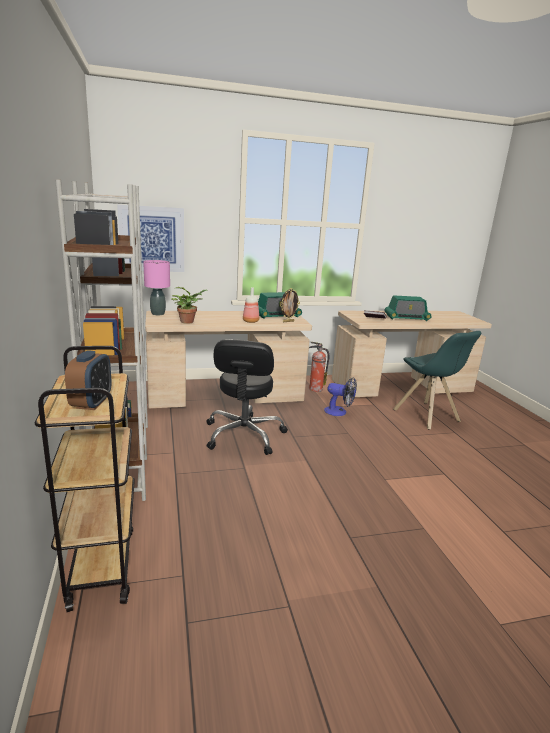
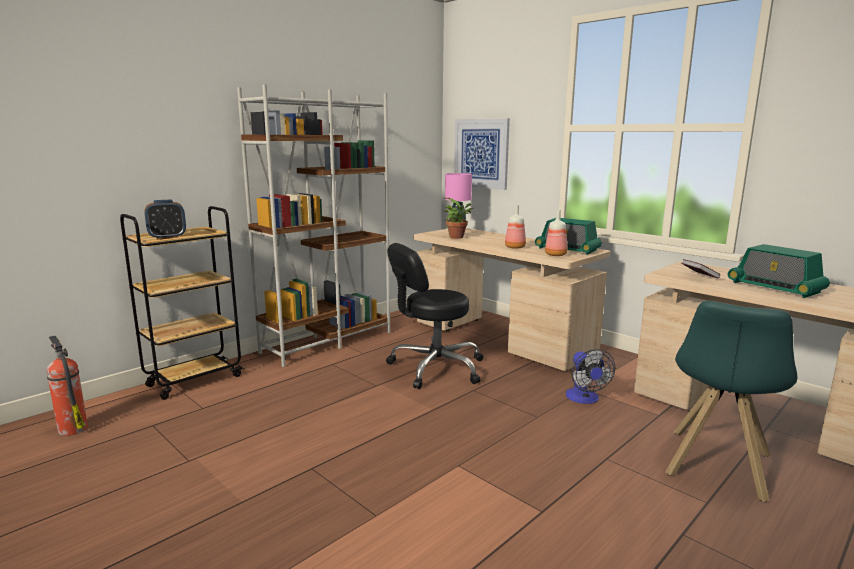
camera: 60 degrees right, 5 degrees down
picture frame [280,288,300,322] -> bottle [545,210,568,256]
fire extinguisher [309,342,329,392] -> fire extinguisher moved to [46,336,88,436]

